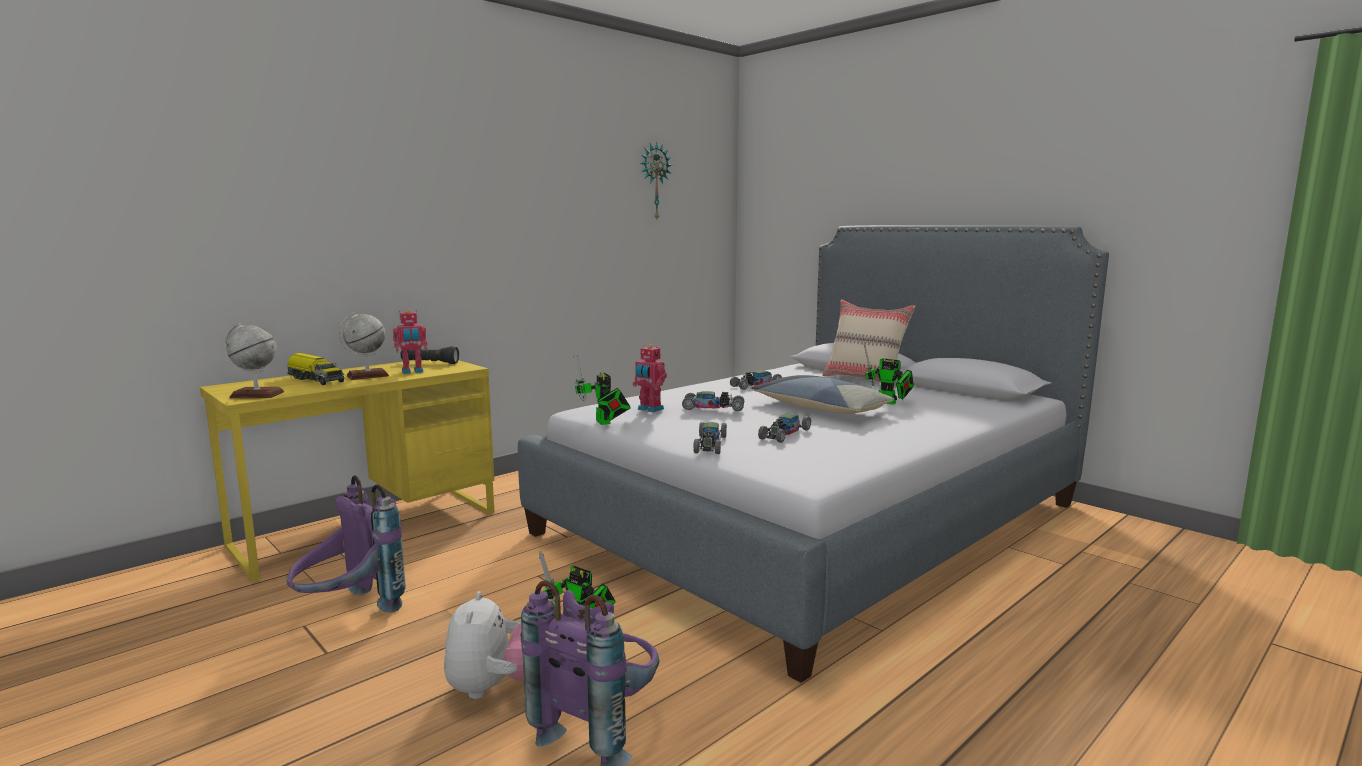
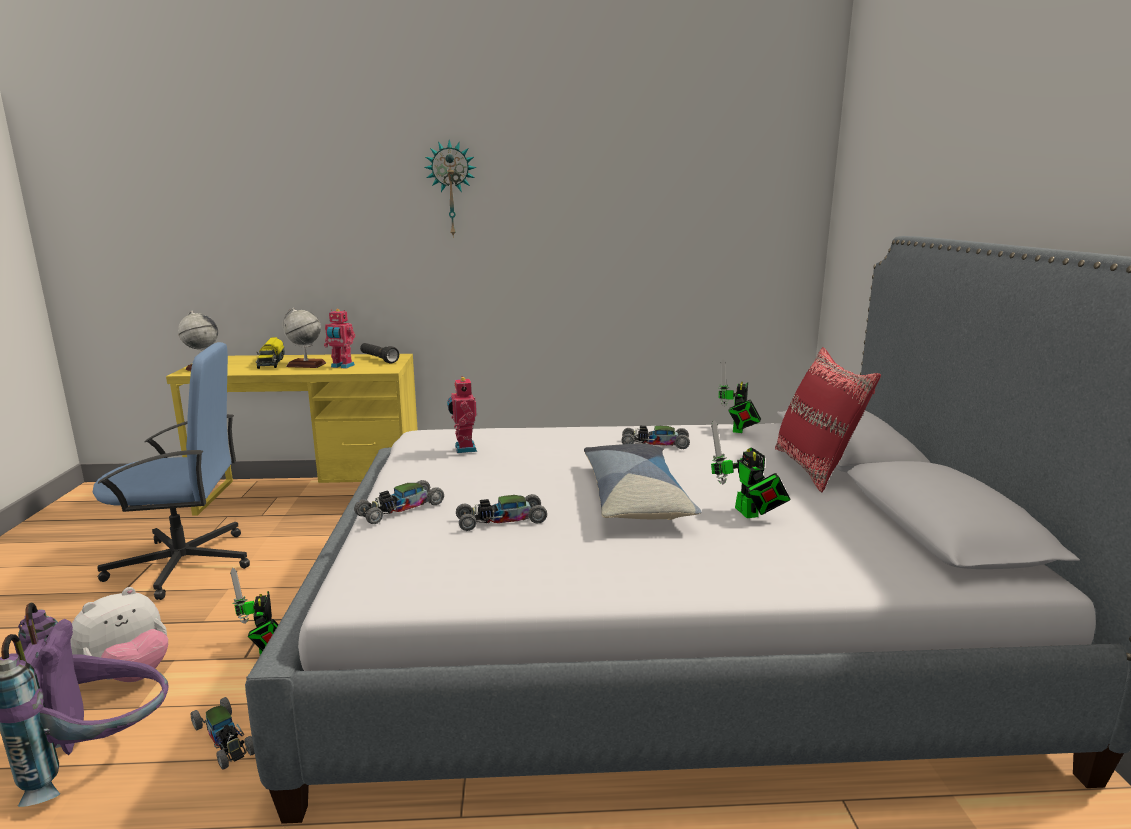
camera: 40 degrees right, 5 degrees up
purple backpack [287,475,406,613] -> blue office chair [92,342,250,600]
toy robot [573,352,631,425] -> toy robot moved to [719,359,761,433]
wall clock [641,142,672,219] -> wall clock moved to [424,140,477,238]
toy car [682,391,744,411] -> toy car moved to [190,697,255,770]
beige pillow [822,300,915,388] -> red pillow [775,347,881,492]

